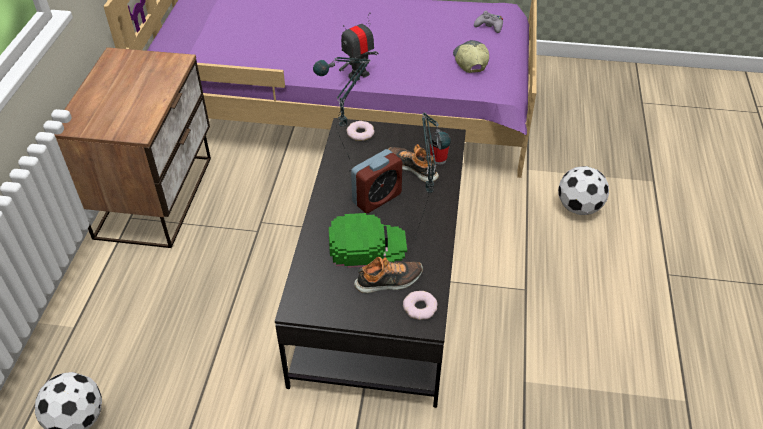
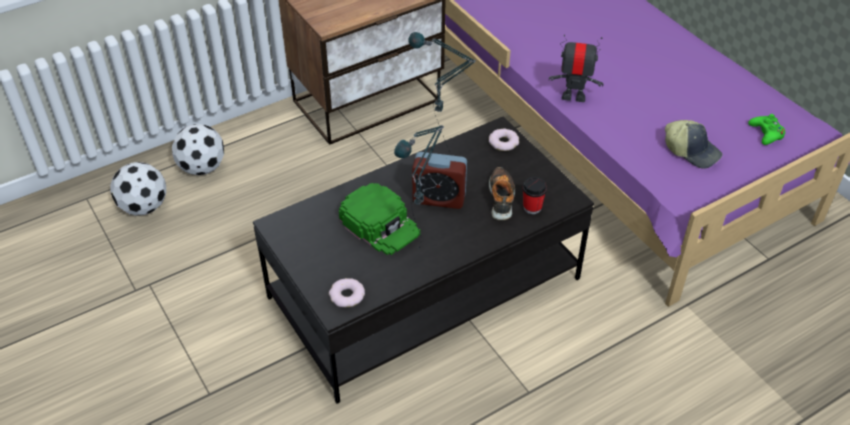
camera: 50 degrees right, 0 degrees up
shoe [354,257,423,293] -> none
cap [453,40,489,73] -> cap turned 90 degrees clockwise [665,120,722,169]
grey game controller [474,11,503,33] -> green game controller [748,114,785,145]
football [558,166,609,215] -> football moved to [172,124,224,175]

